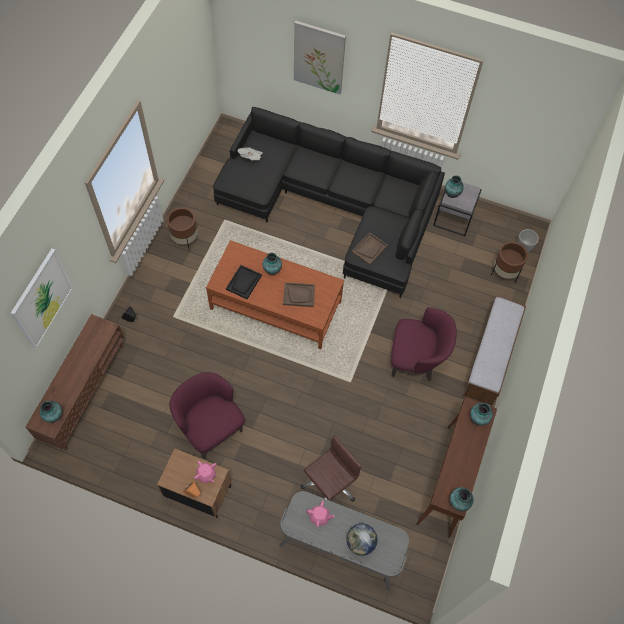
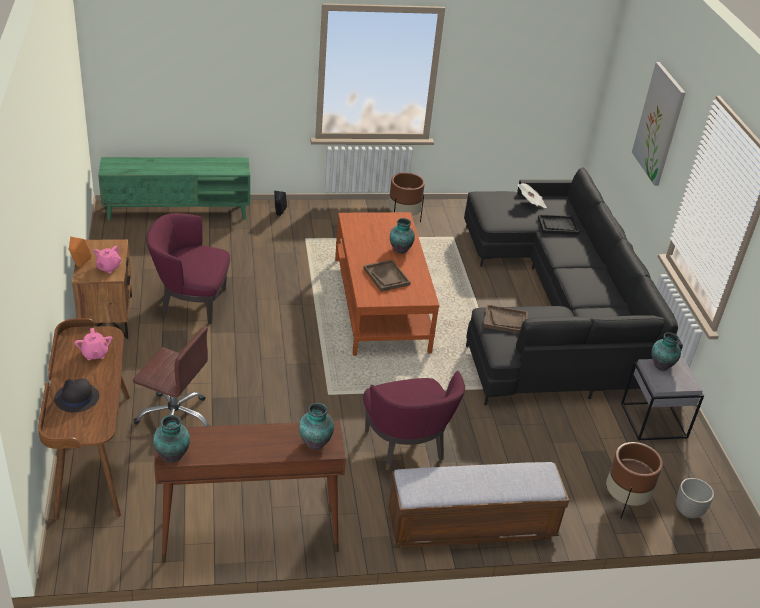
camera: 60 degrees right, 25 degrees down
picture [11,248,73,349] -> none
brown tv stand [26,314,124,450] -> green tv stand [98,157,250,220]
vase [40,401,62,423] -> none
purple armchair [169,372,245,459] -> purple armchair turned 105 degrees counterclockwise [146,213,230,324]
black tray [226,265,262,299] -> black tray moved to [538,214,580,235]
grey desk [279,491,409,591] -> brown desk [38,318,130,520]
globe [347,524,378,556] -> black hat [54,378,99,412]

